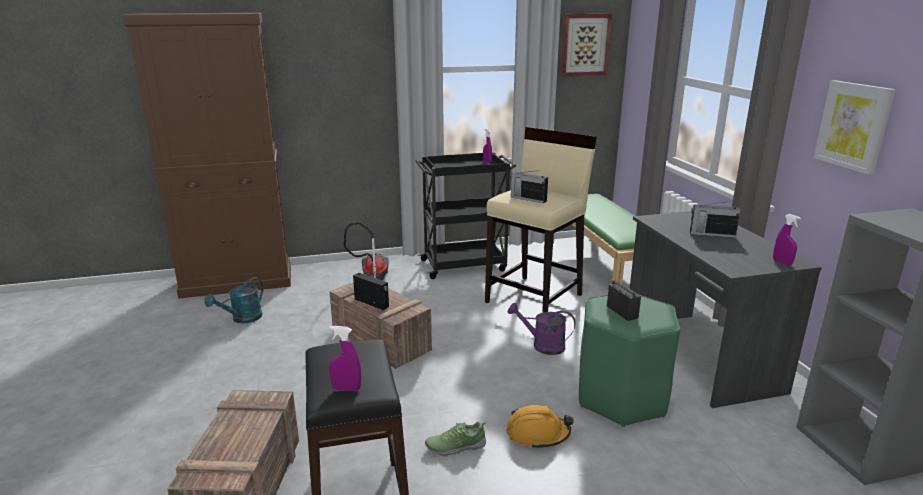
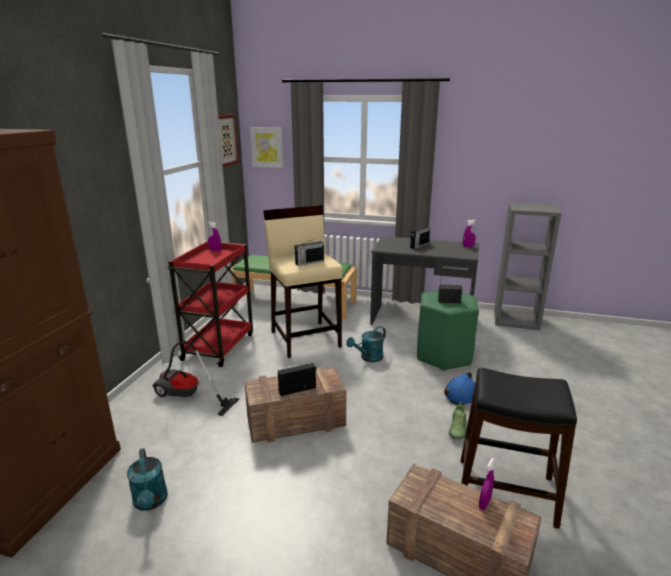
camera: 60 degrees left, 0 degrees up
purple spray bottle [329,326,361,391] -> purple spray bottle moved to [479,458,495,510]
black cart [415,152,516,279] -> red cart [167,241,253,367]
orange hard hat [506,405,574,449] -> blue hard hat [444,373,475,405]
purple watering can [508,303,575,355] -> turquoise watering can [346,326,386,362]
picture [814,80,896,175] -> picture moved to [250,127,284,168]

